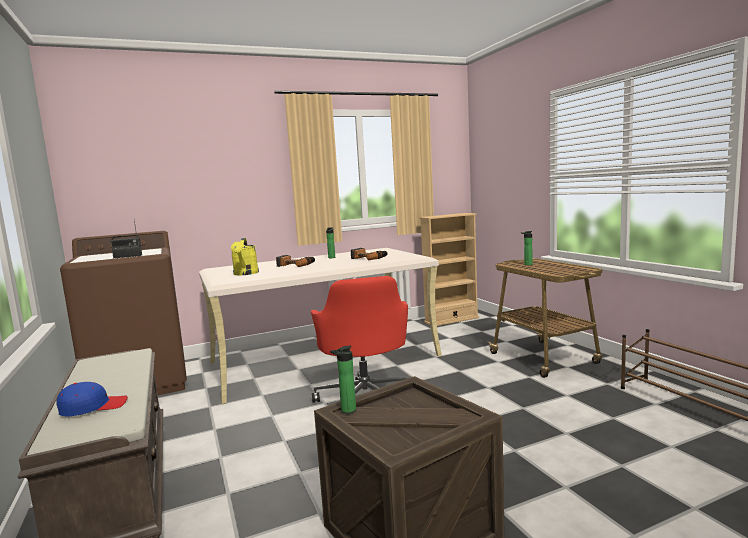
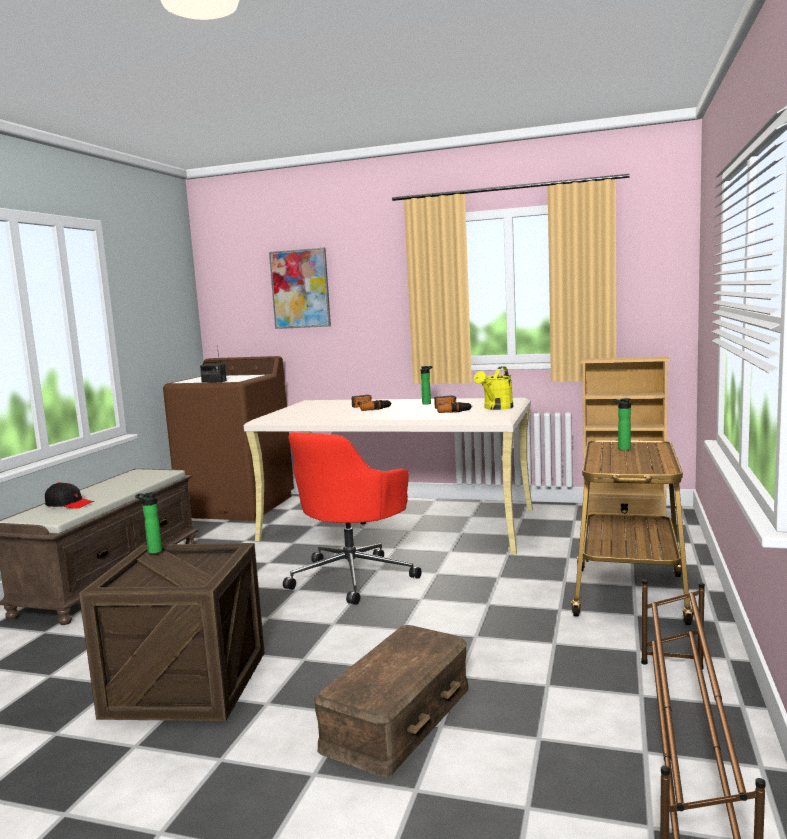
camera: 40 degrees right, 0 degrees up
blue cap [57,382,128,416] -> black cap [45,482,94,509]
yellow watering can [231,238,259,275] -> yellow watering can moved to [474,366,513,410]
none -> picture [269,248,331,329]
none -> brown storage box [313,625,468,777]

